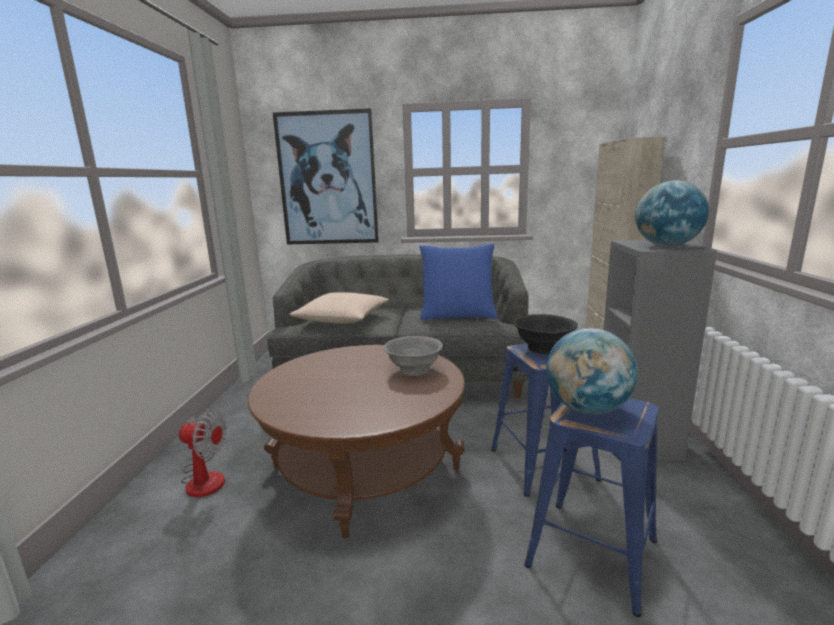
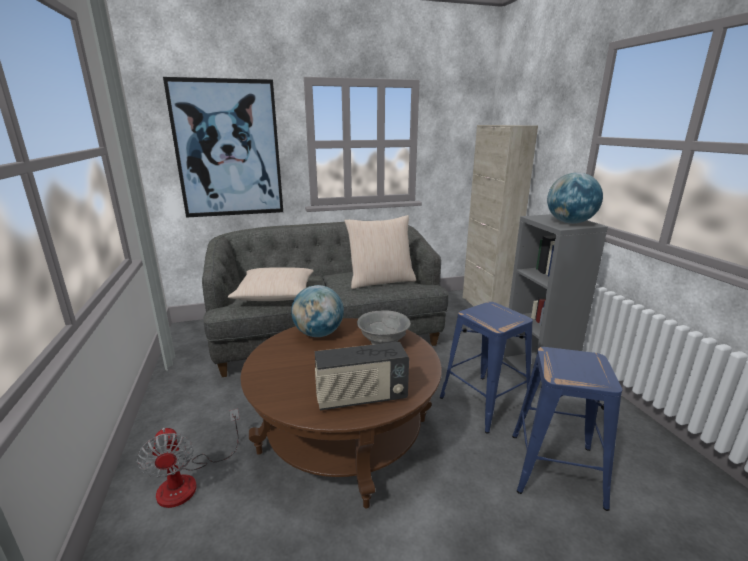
camera: 20 degrees left, 5 degrees up
fan [179,411,226,497] -> fan turned 75 degrees clockwise [137,409,239,508]
blue pillow [419,244,498,320] -> beige pillow [344,215,416,289]
black bowl [513,314,578,354] -> none
globe [546,328,638,415] -> globe moved to [291,285,344,337]
none -> radio [315,342,409,410]

